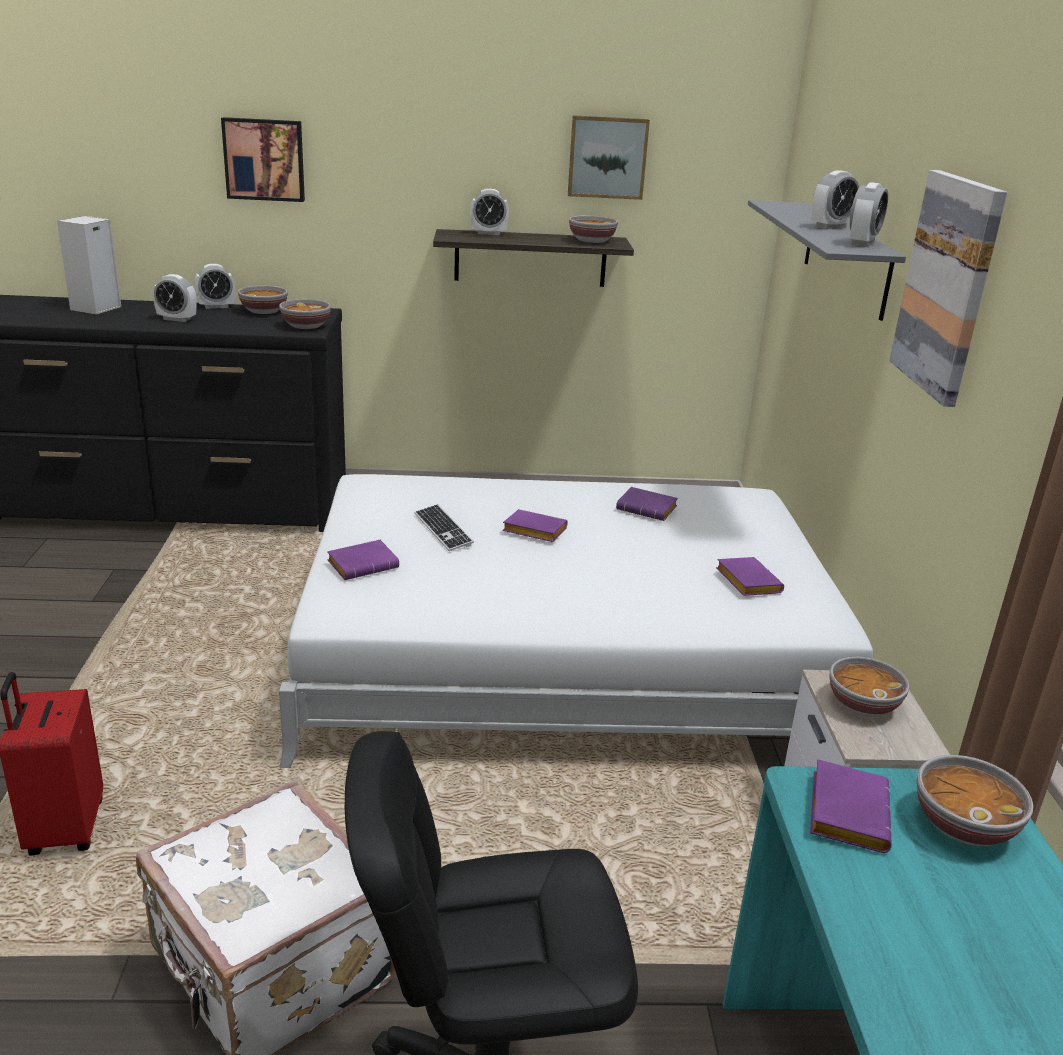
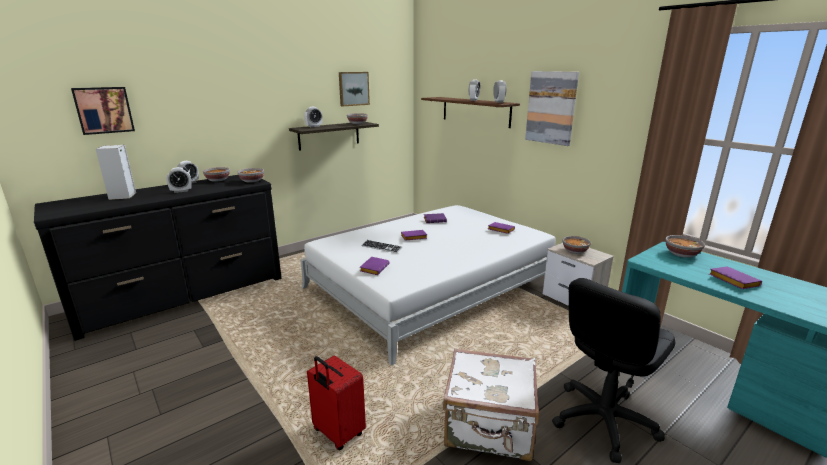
camera: 35 degrees left, 5 degrees down
picture [221,117,305,202] -> picture moved to [71,87,135,135]
grey shelf [748,200,906,321] -> brown shelf [421,97,520,128]
purple book [810,760,892,853] -> purple book moved to [709,266,762,289]

